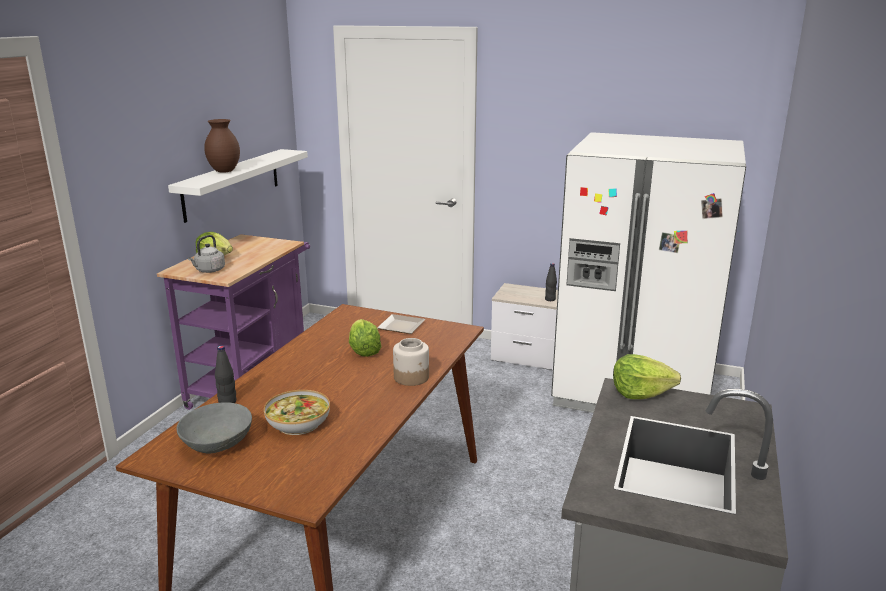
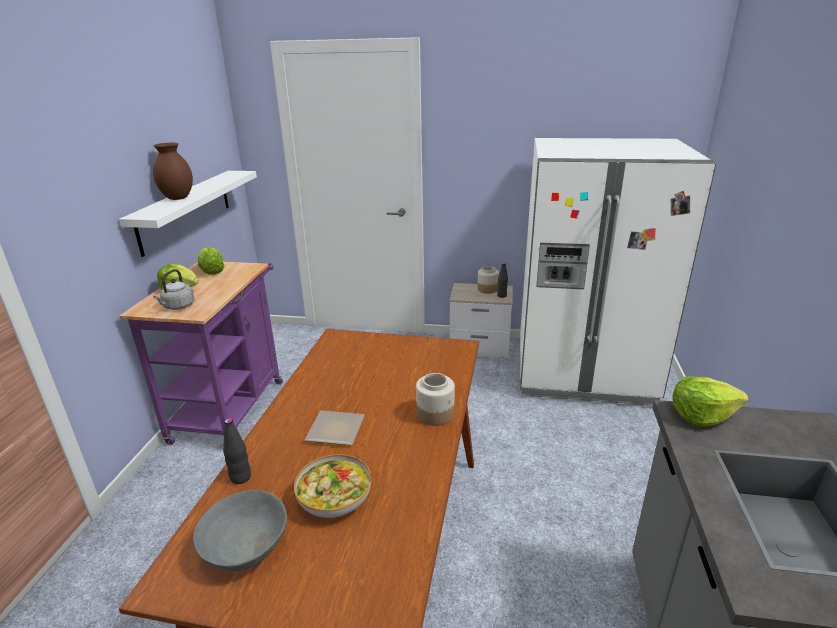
camera: 10 degrees left, 5 degrees up
lettuce [349,319,381,357] -> lettuce moved to [198,247,225,275]
plate [377,314,425,334] -> plate moved to [305,411,365,445]
none -> jar [477,266,499,294]

